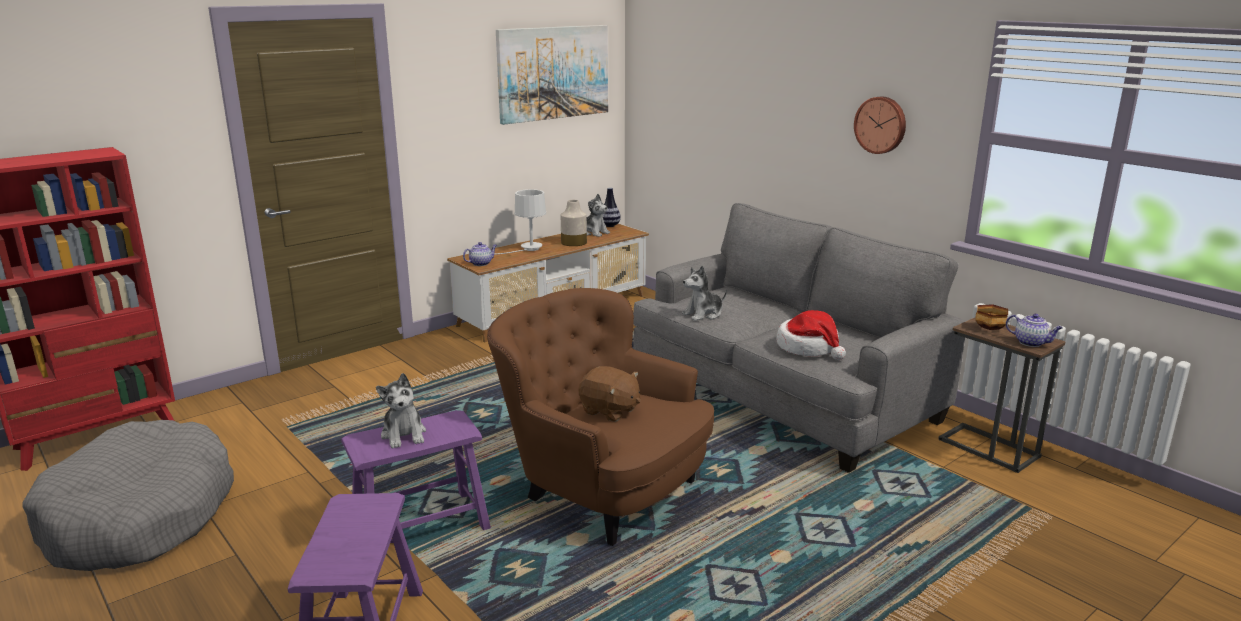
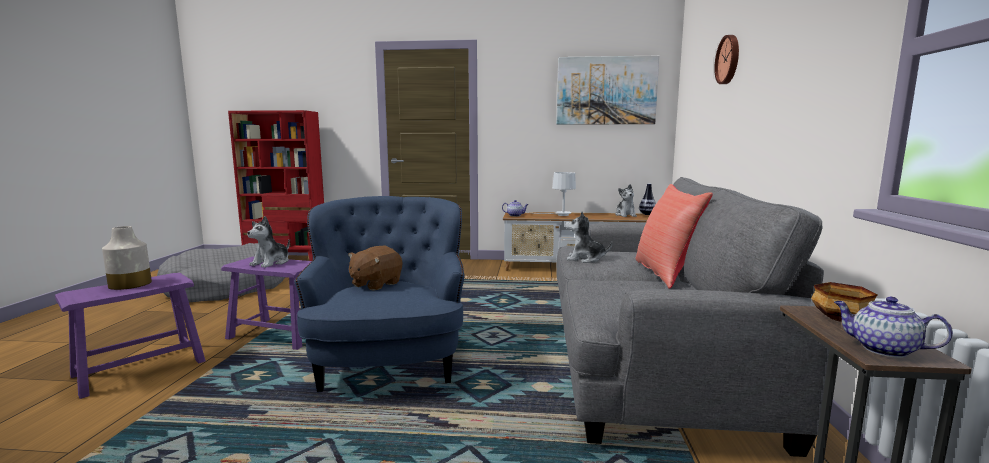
camera: 45 degrees right, 10 degrees down
brown armchair [487,288,714,546] -> blue armchair [294,196,464,392]
beige vase [561,200,587,246] -> beige vase moved to [102,226,152,290]
brown plush toy [579,366,641,422] -> brown plush toy turned 45 degrees clockwise [348,246,402,291]
hat [777,310,846,360] -> none
wall clock [854,96,906,154] -> wall clock moved to [714,35,739,84]
teapot [1006,314,1063,347] -> teapot turned 135 degrees clockwise [834,296,953,358]
none -> red pillow [636,184,713,289]

